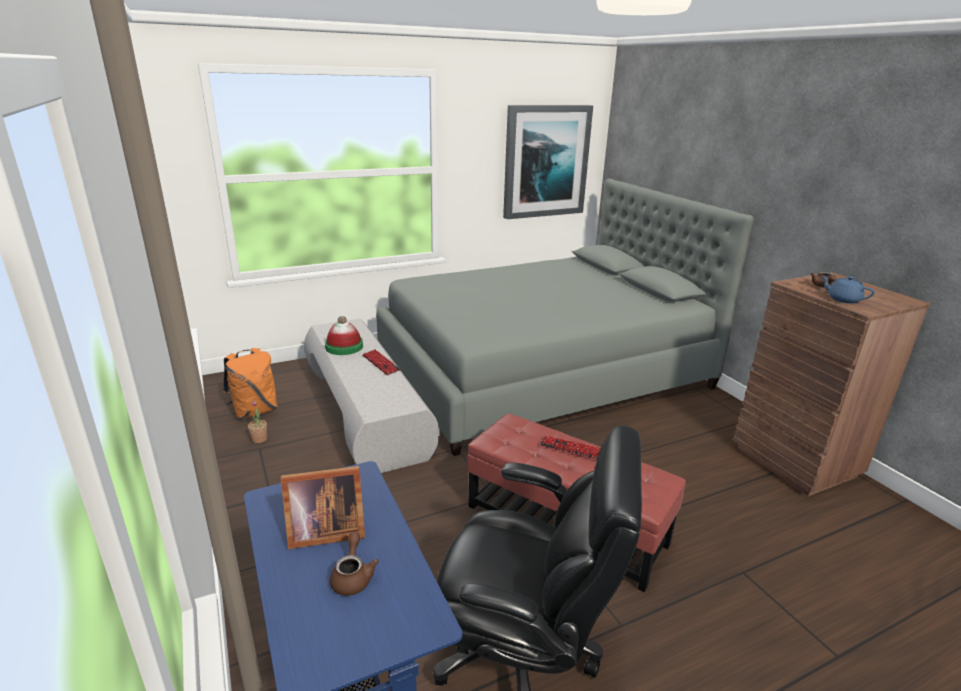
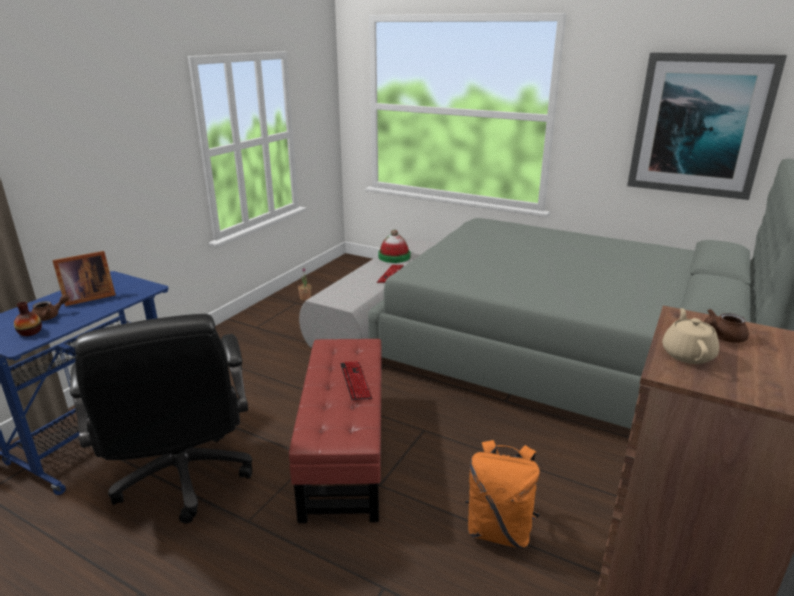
camera: 55 degrees right, 0 degrees up
orange backpack [223,348,278,419] -> orange backpack moved to [465,440,540,548]
picture frame [281,466,365,549] -> picture frame turned 75 degrees counterclockwise [52,251,116,306]
blue teapot [821,275,875,304] -> beige teapot [662,308,719,364]
none -> vase [14,302,42,336]

